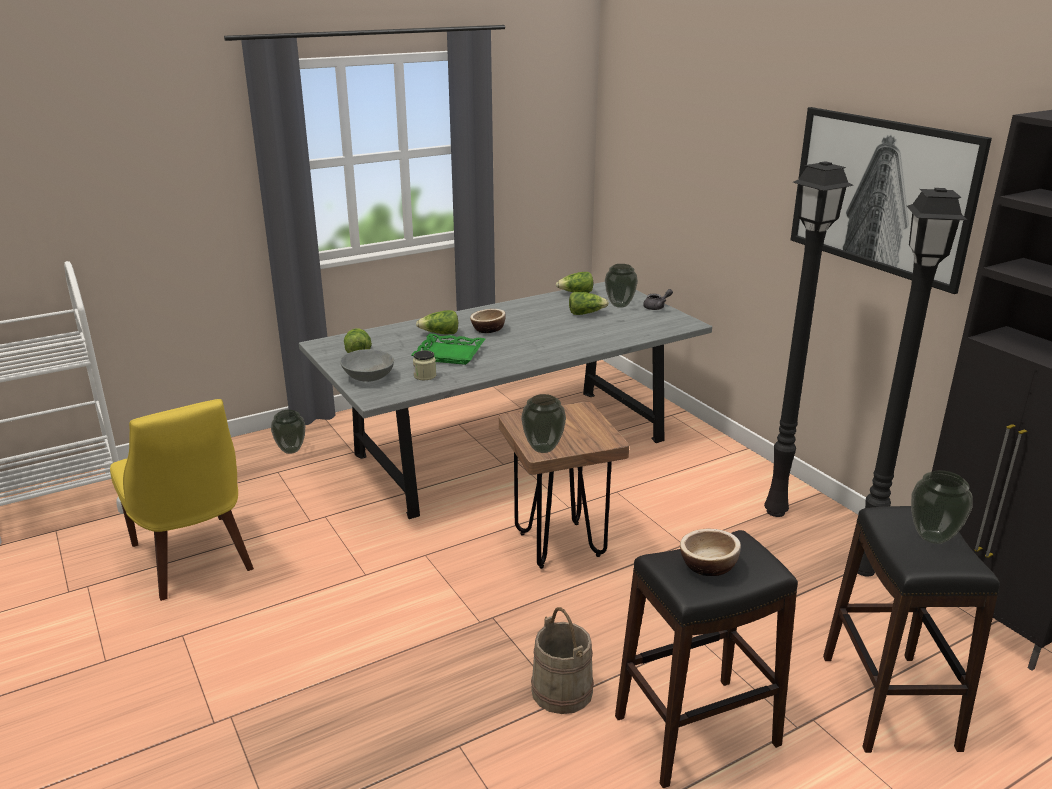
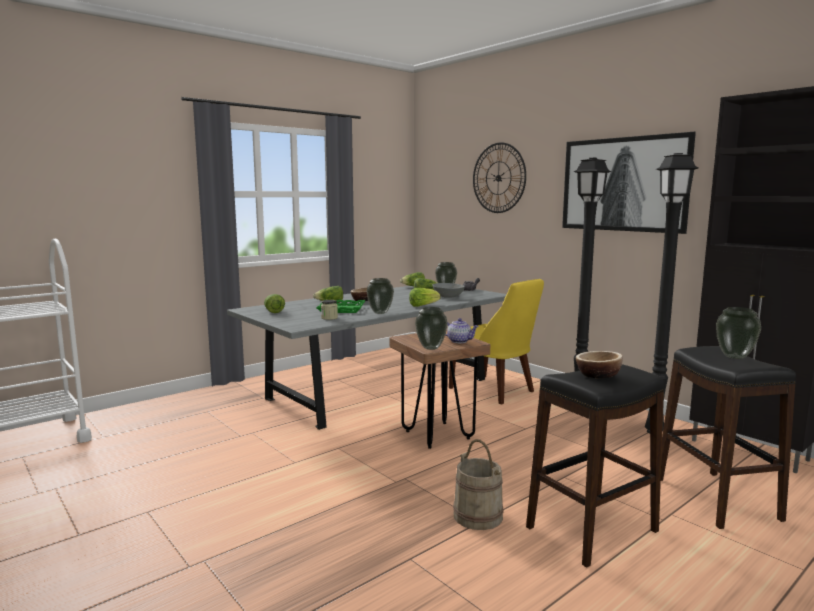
camera: 10 degrees left, 15 degrees down
yellow chair [110,399,254,601] -> yellow chair moved to [449,279,544,404]
vase [271,409,305,454] -> vase moved to [366,278,394,314]
grey bowl [340,349,394,382] -> grey bowl moved to [432,283,465,298]
none -> lettuce [409,288,441,307]
none -> teapot [445,318,479,343]
none -> wall clock [473,142,526,213]

